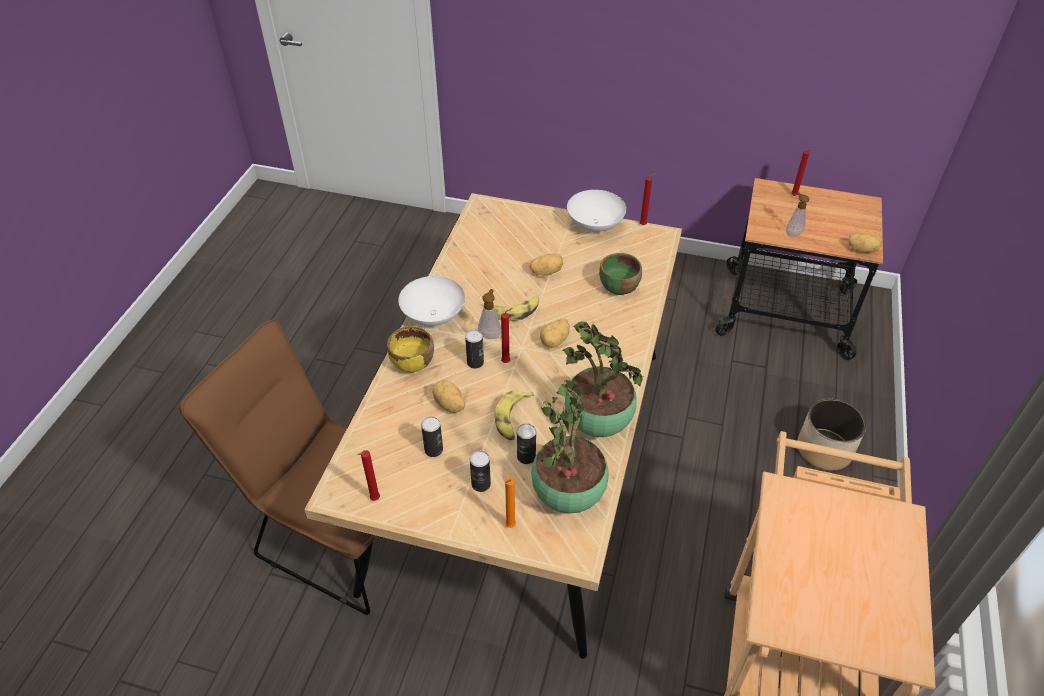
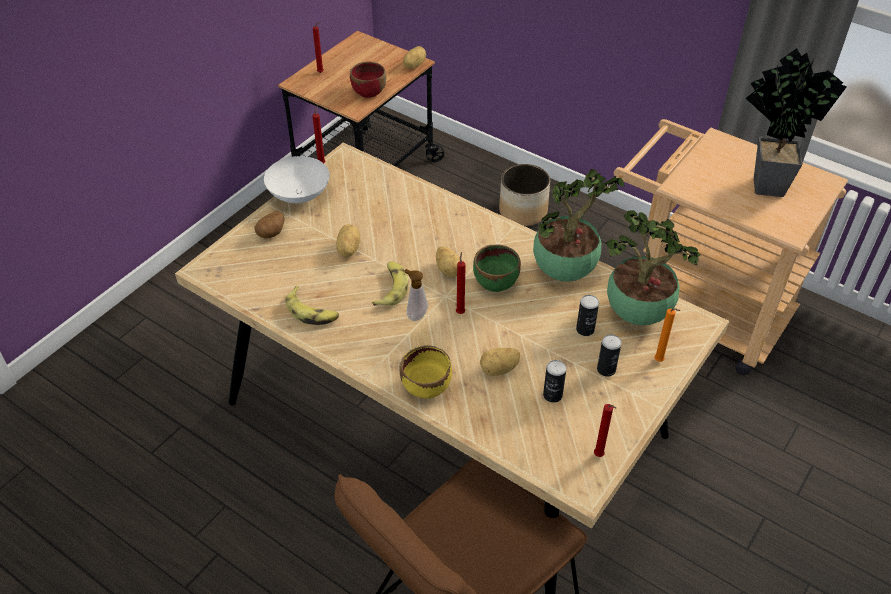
camera: 70 degrees left, 0 degrees up
white bowl [398,276,465,326] -> none
can [465,330,484,368] -> none
banana [495,390,534,440] -> banana moved to [285,286,339,325]
green bowl [599,253,642,295] -> green bowl moved to [473,245,521,292]
soap dispenser [786,192,809,237] -> red bowl [350,61,386,98]
none -> potato [255,211,285,238]
none -> potted plant [746,48,847,197]

